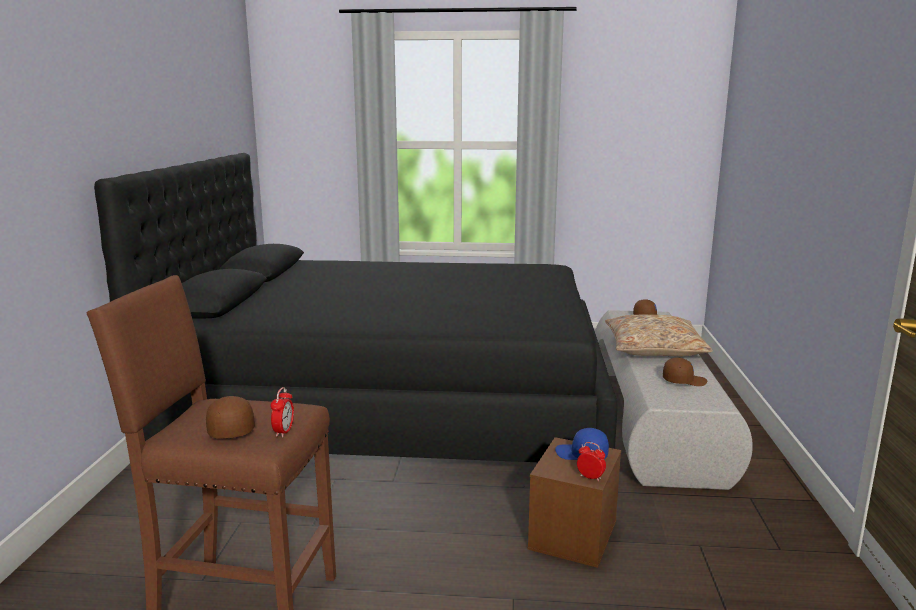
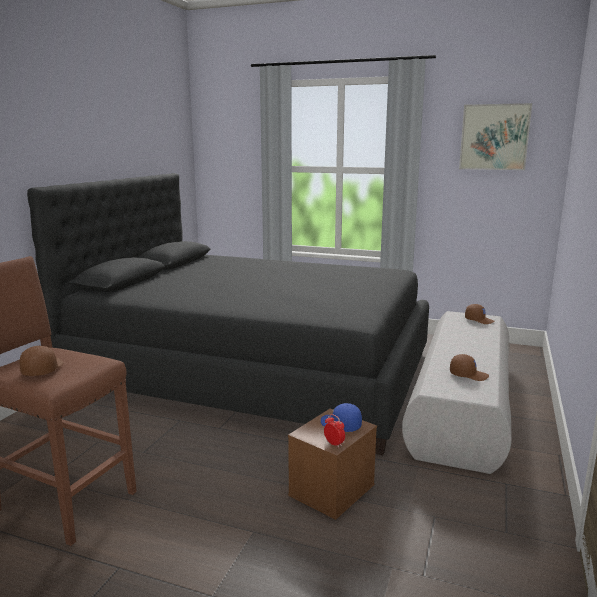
camera: 15 degrees right, 0 degrees up
alarm clock [271,387,294,437] -> none
beige pillow [605,315,713,356] -> none
none -> picture [459,103,532,170]

